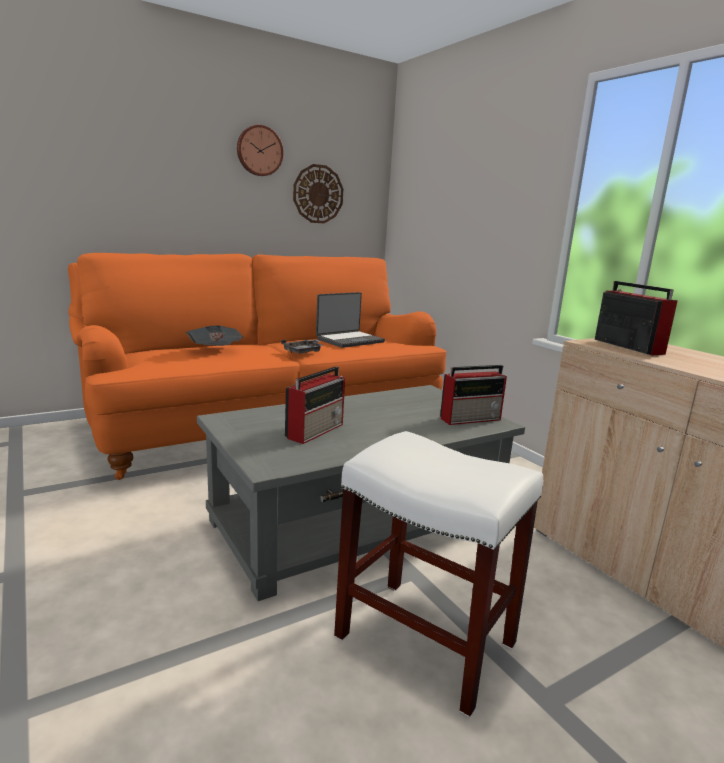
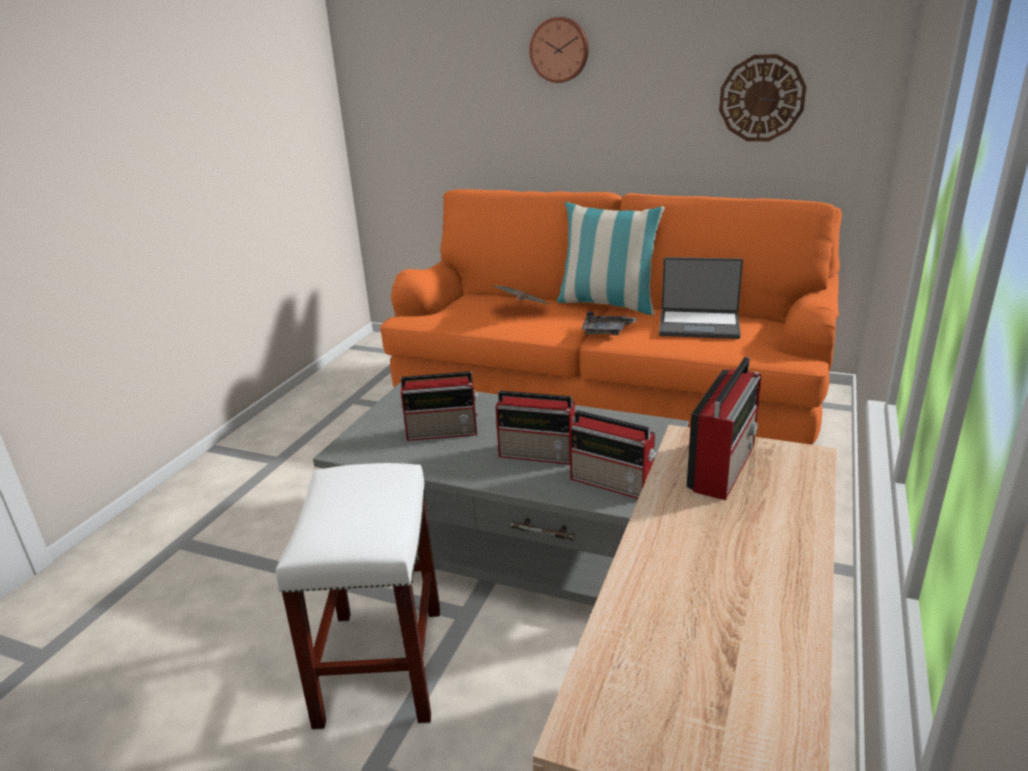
camera: 55 degrees right, 10 degrees up
wall clock [237,125,283,176] -> wall clock moved to [529,17,589,83]
none -> radio [495,391,575,465]
none -> pillow [557,202,665,315]

